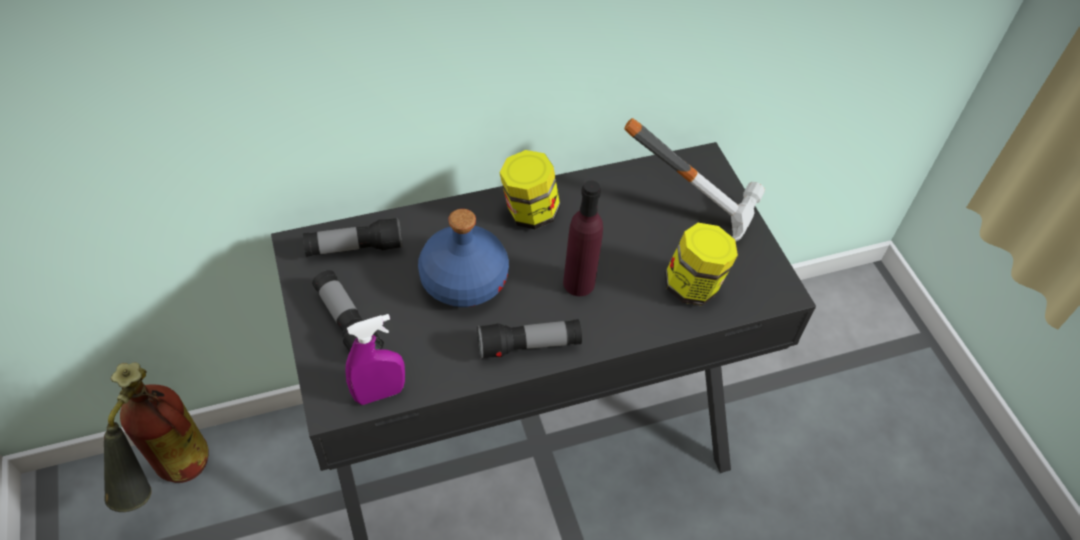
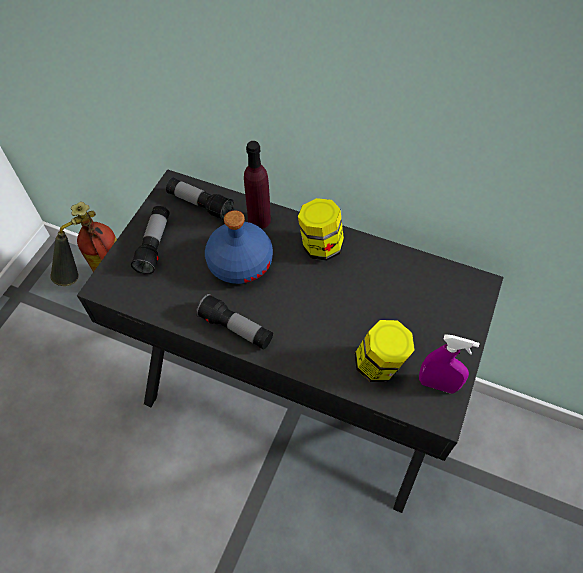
camera: 45 degrees right, 5 degrees up
purple spray bottle [345,314,405,405] -> purple spray bottle moved to [419,334,480,394]
purple bottle [563,180,603,296] -> purple bottle moved to [244,141,271,229]
hammer [624,118,765,242] -> none

